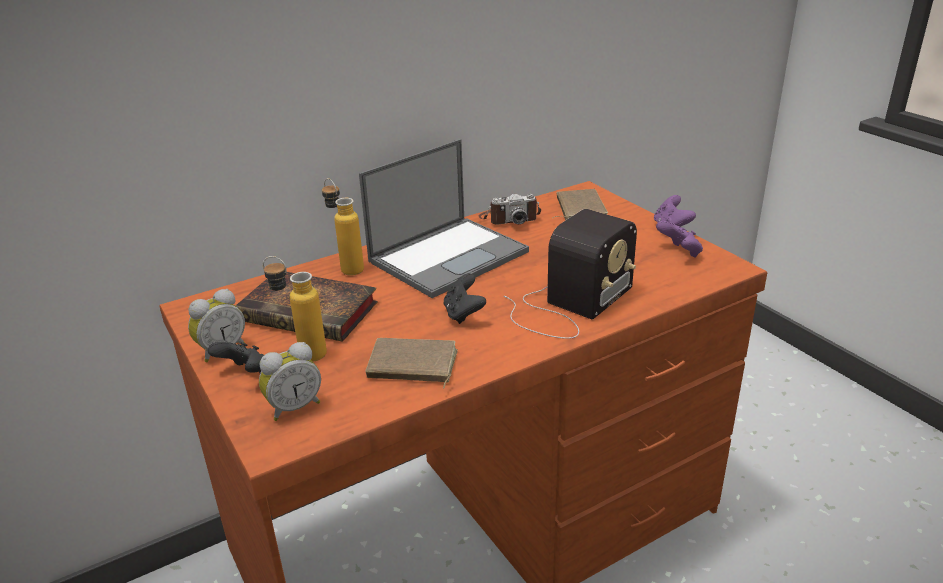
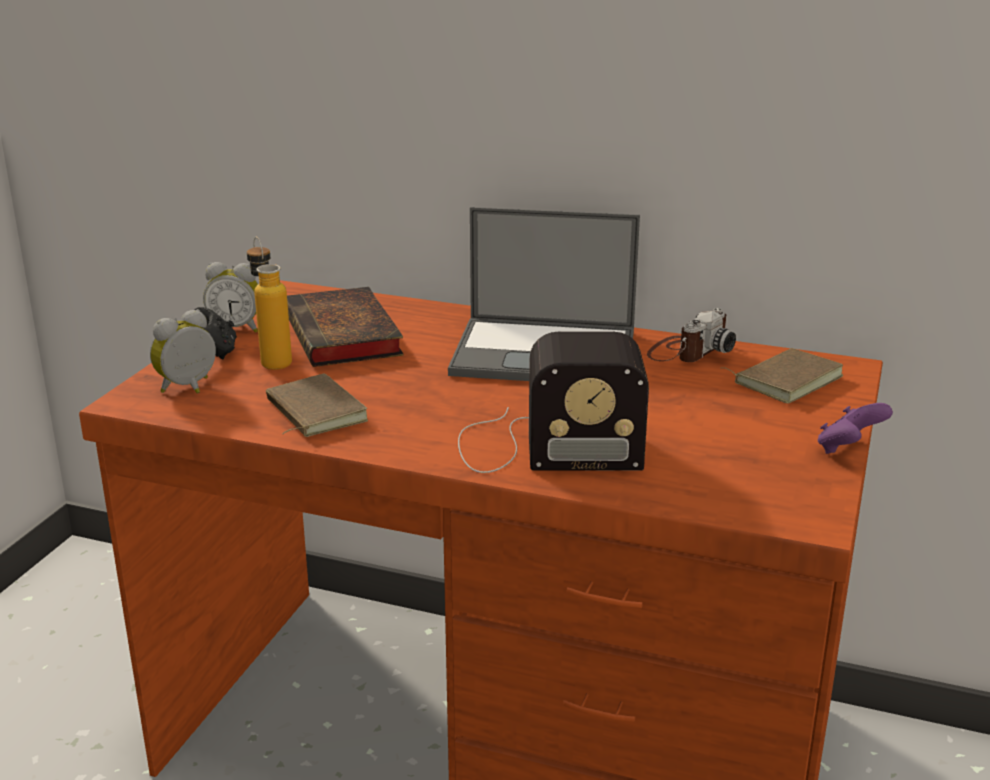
camera: 50 degrees right, 5 degrees down
alarm clock [259,342,321,421] -> alarm clock turned 120 degrees clockwise [150,309,216,393]
bottle [322,178,364,276] -> none
black game controller [444,273,486,324] -> none
camera [479,193,541,225] -> camera turned 90 degrees counterclockwise [647,308,736,362]
purple game controller [656,221,703,258] -> none

